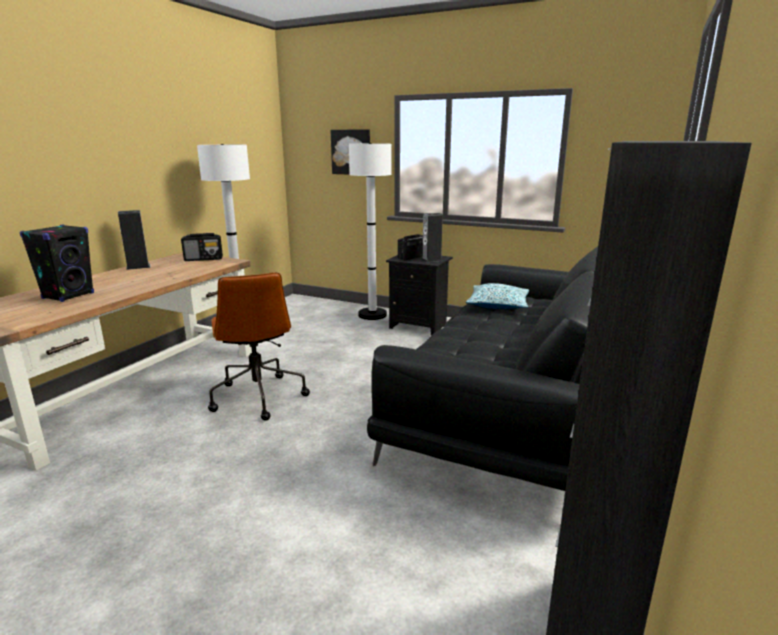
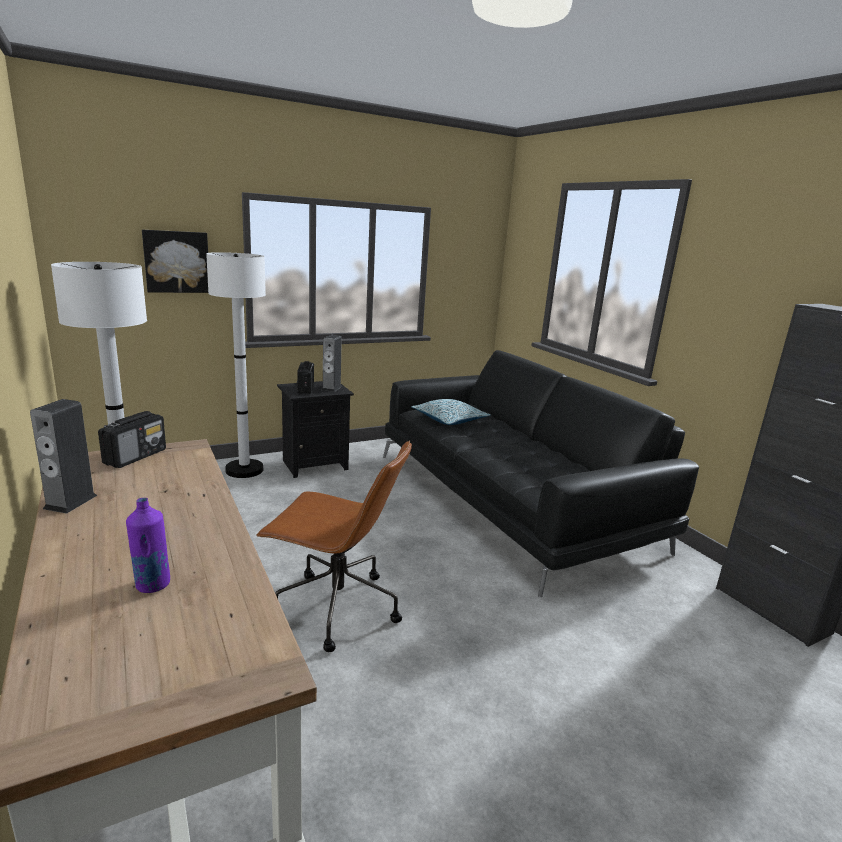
camera: 55 degrees left, 0 degrees up
black speaker [20,224,94,302] -> purple bottle [126,498,170,593]

